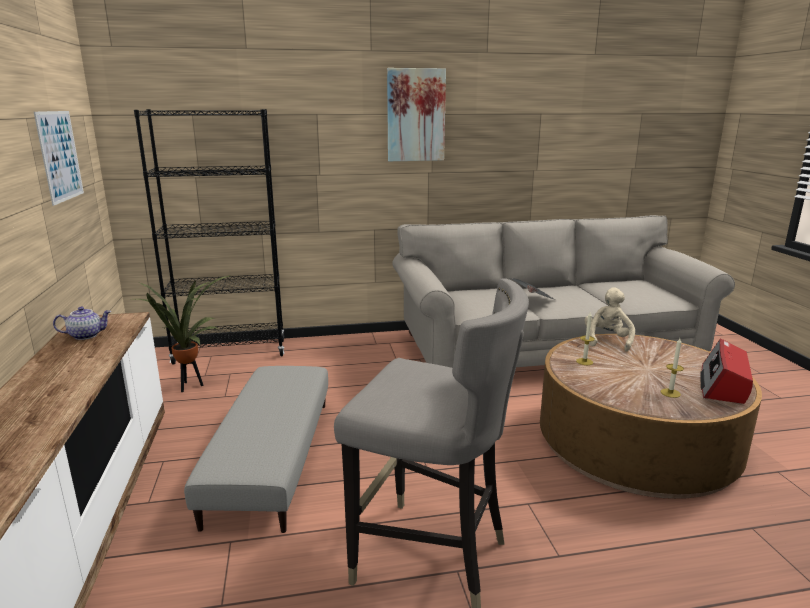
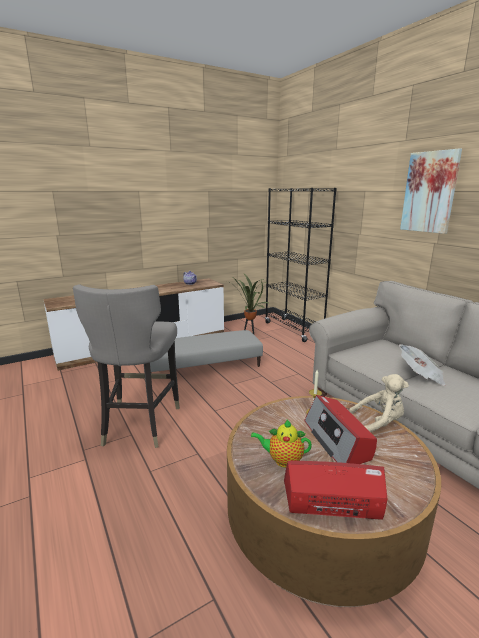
camera: 70 degrees right, 0 degrees up
picture [34,111,84,206] -> none
candle [661,338,684,398] -> teapot [251,420,312,468]
none -> radio [304,395,377,464]

